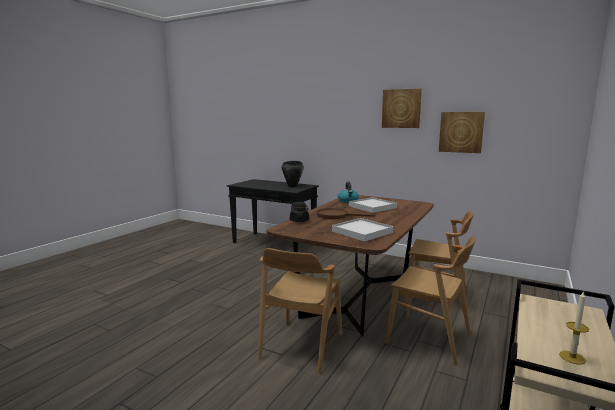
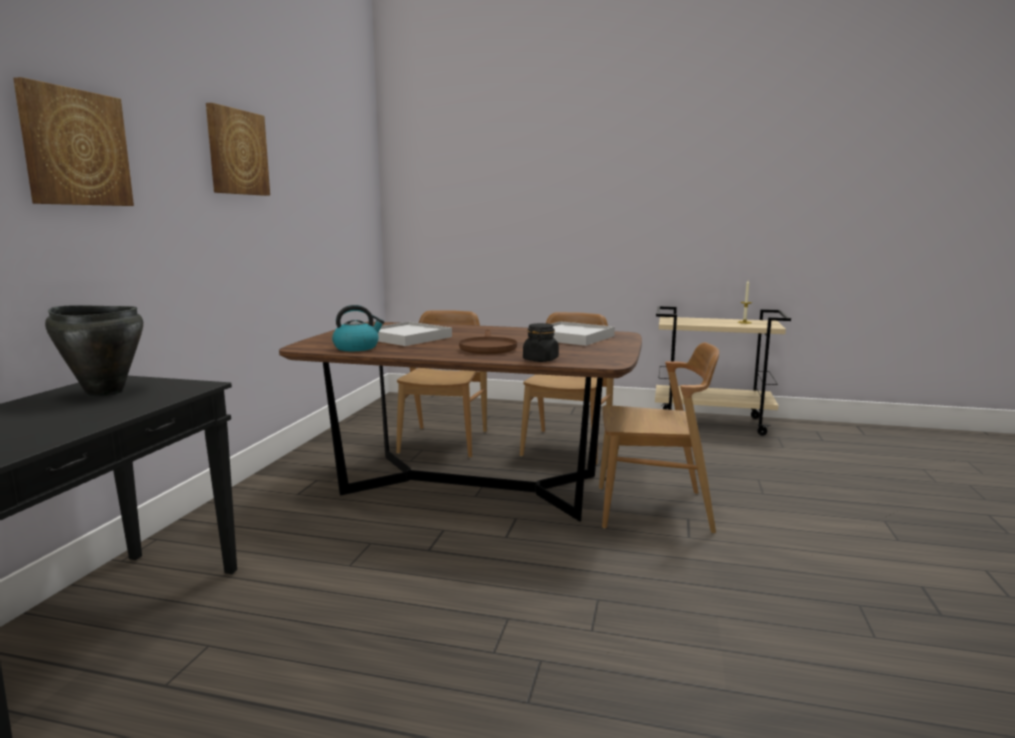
camera: 105 degrees left, 0 degrees up
picture [439,112,485,153] -> picture moved to [13,77,134,206]

